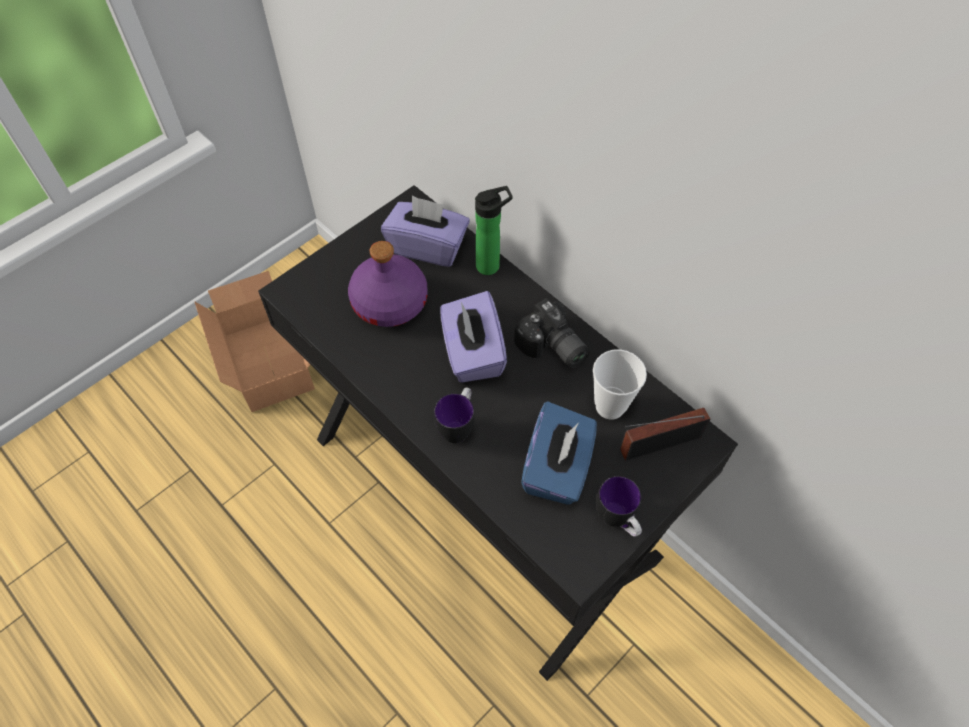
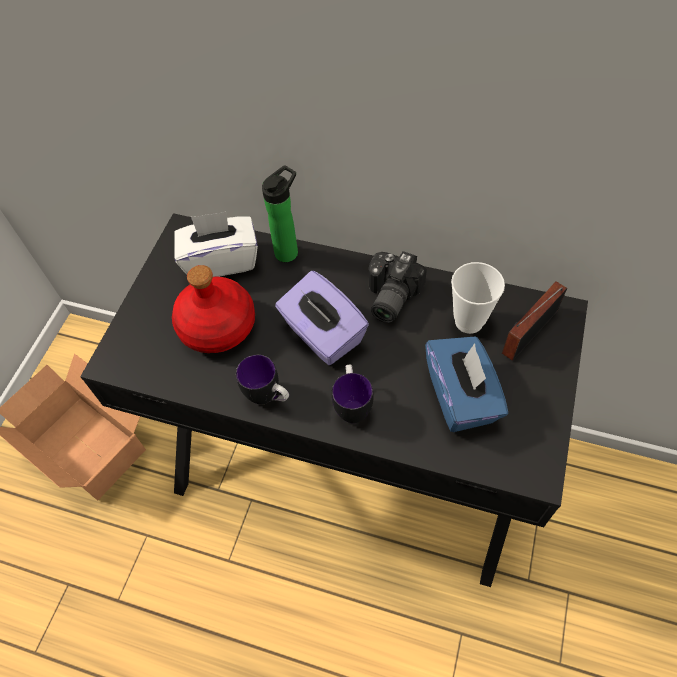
camera: 25 degrees left, 0 degrees up
purple bottle [348,241,428,327] -> red bottle [172,265,255,353]
purple tissue box [381,195,470,267] -> white tissue box [174,211,258,277]
camera [514,298,590,368] -> camera turned 90 degrees clockwise [369,251,427,323]
mug [596,476,642,537] -> mug moved to [236,355,289,404]

